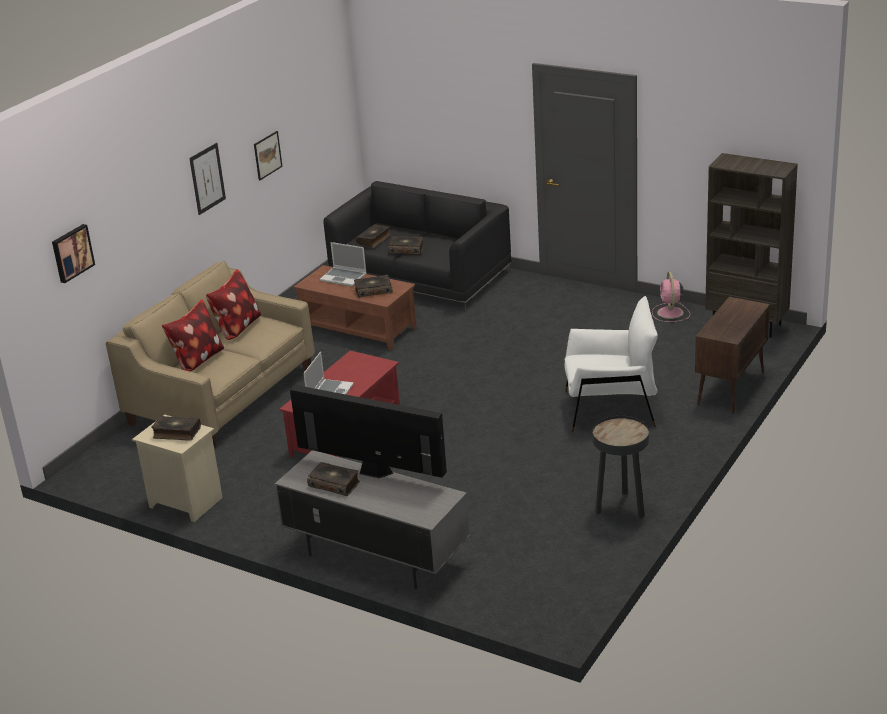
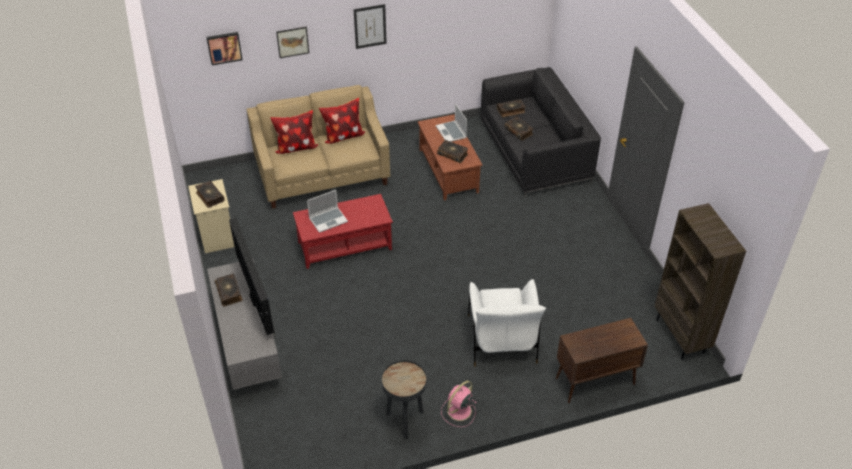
camera: 40 degrees right, 15 degrees up
picture [254,131,283,180] -> picture moved to [276,27,309,58]
white armchair [564,296,658,432] -> white armchair turned 45 degrees clockwise [468,279,546,367]
pink fan [652,272,690,322] -> pink fan moved to [441,381,477,427]

